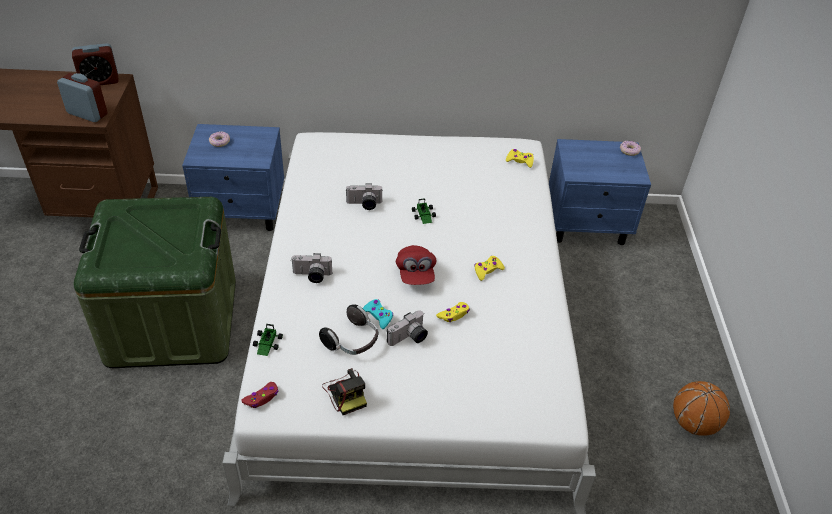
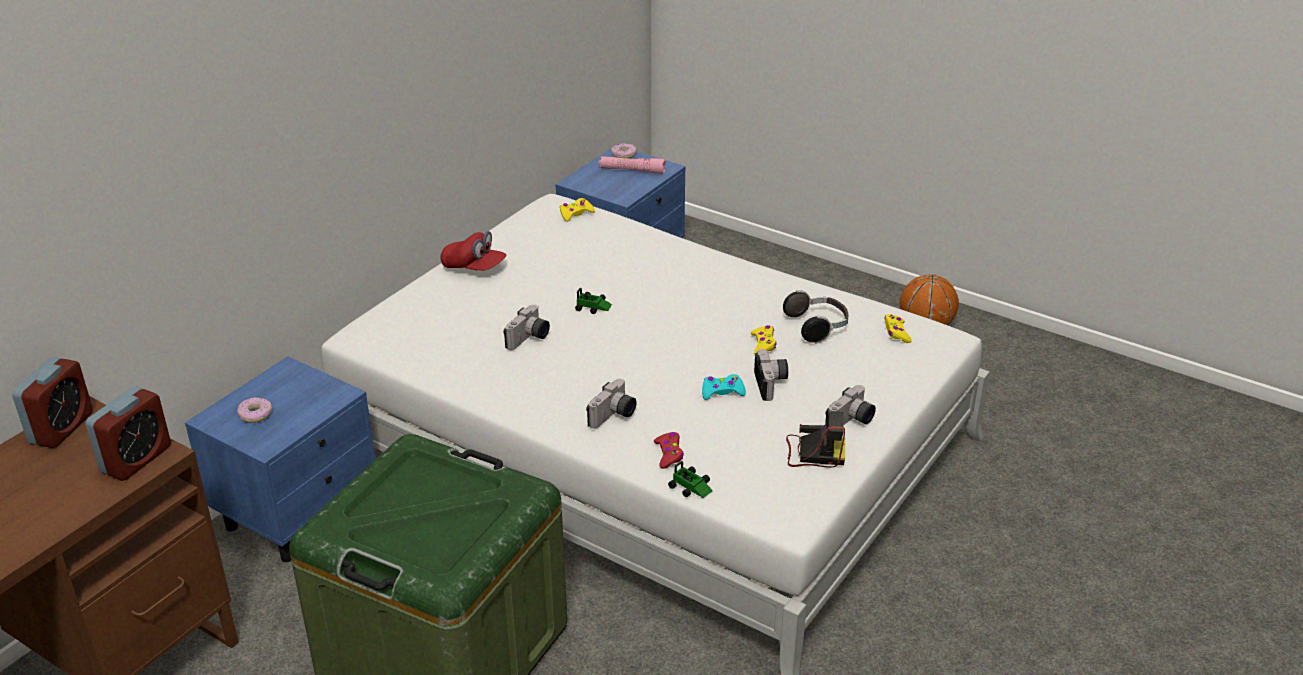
camera: 55 degrees left, 10 degrees down
alarm clock [57,73,108,122] -> alarm clock turned 150 degrees clockwise [85,386,171,481]
red game controller [241,382,279,408] -> red game controller moved to [654,432,684,469]
headphones [319,304,378,355] -> headphones moved to [783,290,848,344]
red cap [396,245,436,285] -> red cap moved to [440,231,506,271]
yellow game controller [474,256,505,281] -> yellow game controller moved to [885,314,912,343]
none -> pink flashlight [599,156,665,174]
none -> camera [825,385,876,425]

